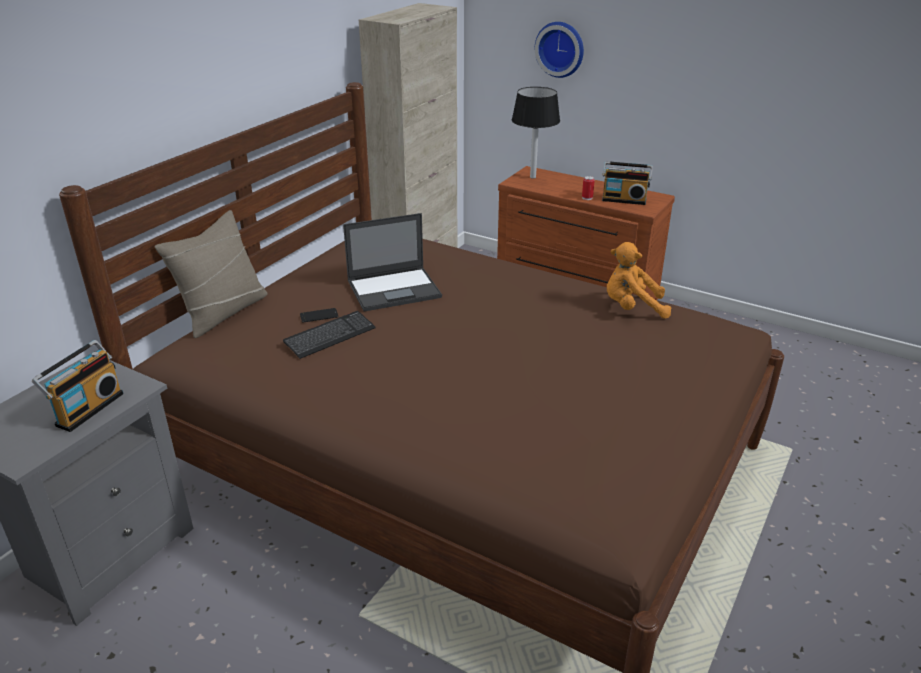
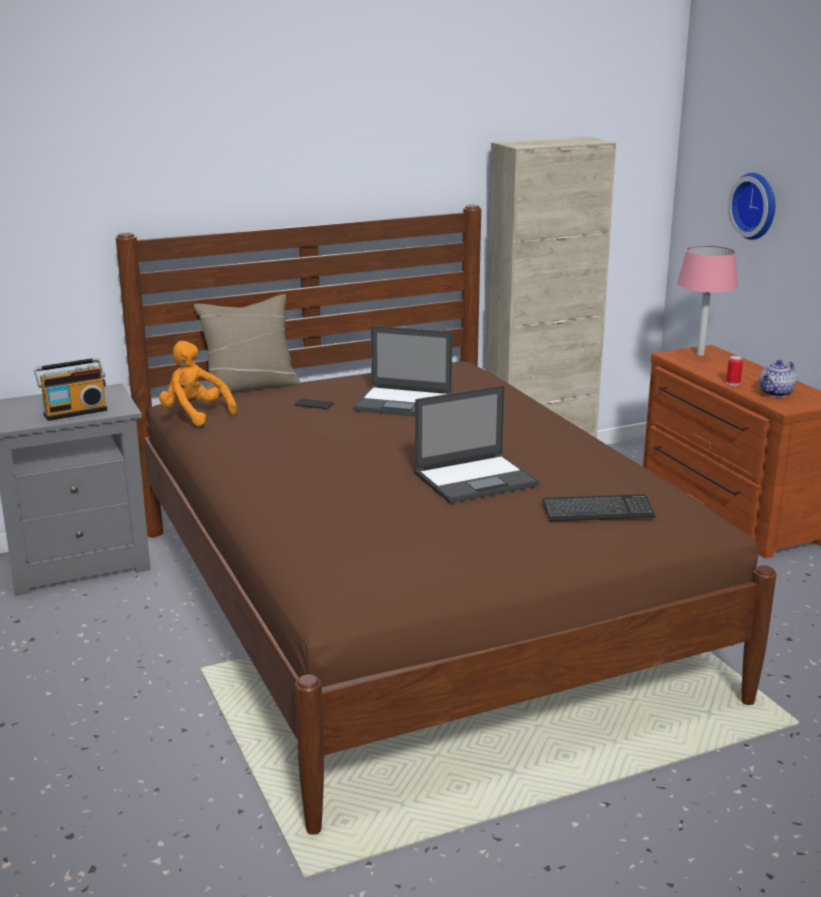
camera: 35 degrees right, 10 degrees down
keyboard [283,311,376,359] -> keyboard moved to [543,494,656,521]
black table lamp [512,87,560,179] -> pink table lamp [677,246,738,356]
radio [602,161,653,205] -> teapot [759,360,796,397]
orange plush toy [607,242,671,319] -> orange plush toy moved to [159,341,237,426]
none -> laptop [414,385,540,503]

